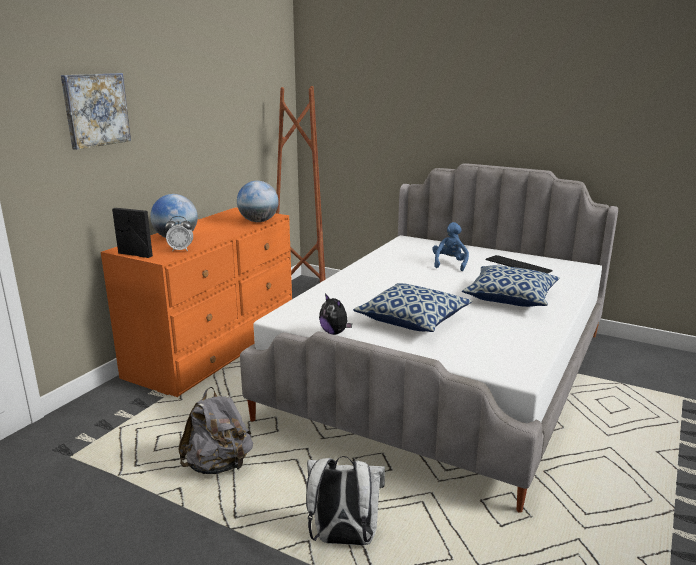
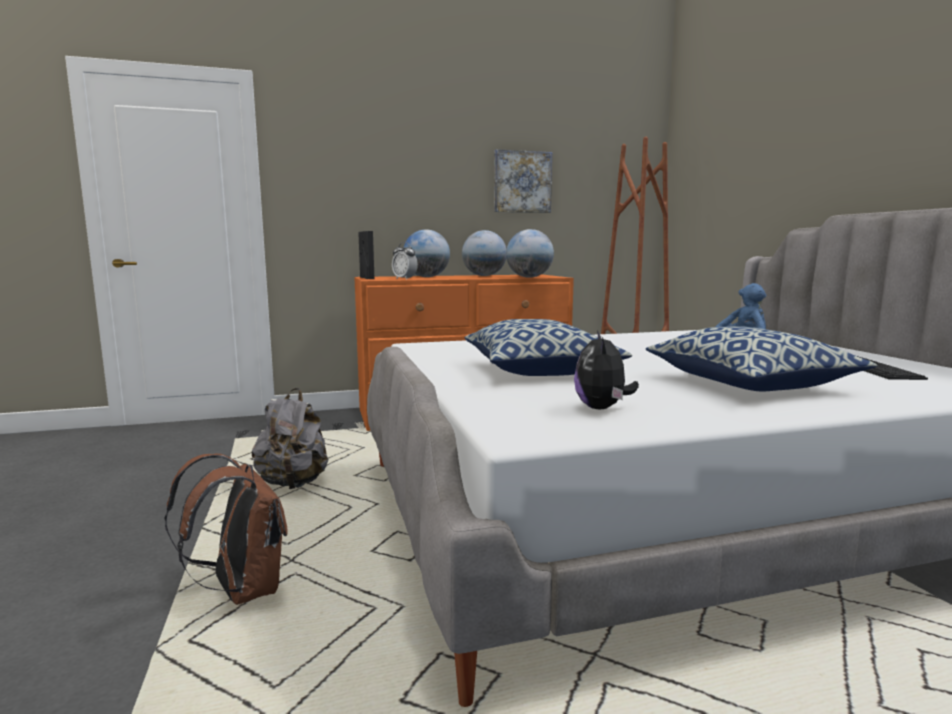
camera: 45 degrees right, 10 degrees down
picture [61,73,131,150] -> picture moved to [494,149,552,213]
white backpack [306,456,385,545] -> brown backpack [165,454,288,605]
plush toy [319,294,352,335] -> plush toy moved to [574,330,639,409]
none -> globe [462,230,506,276]

